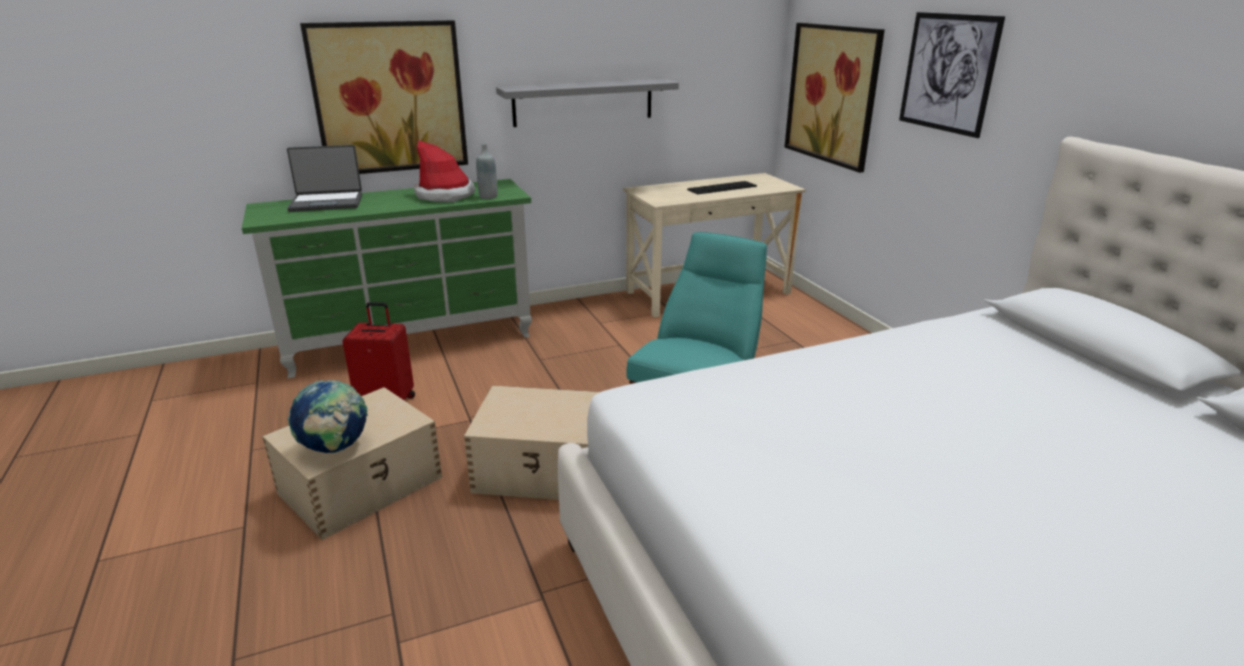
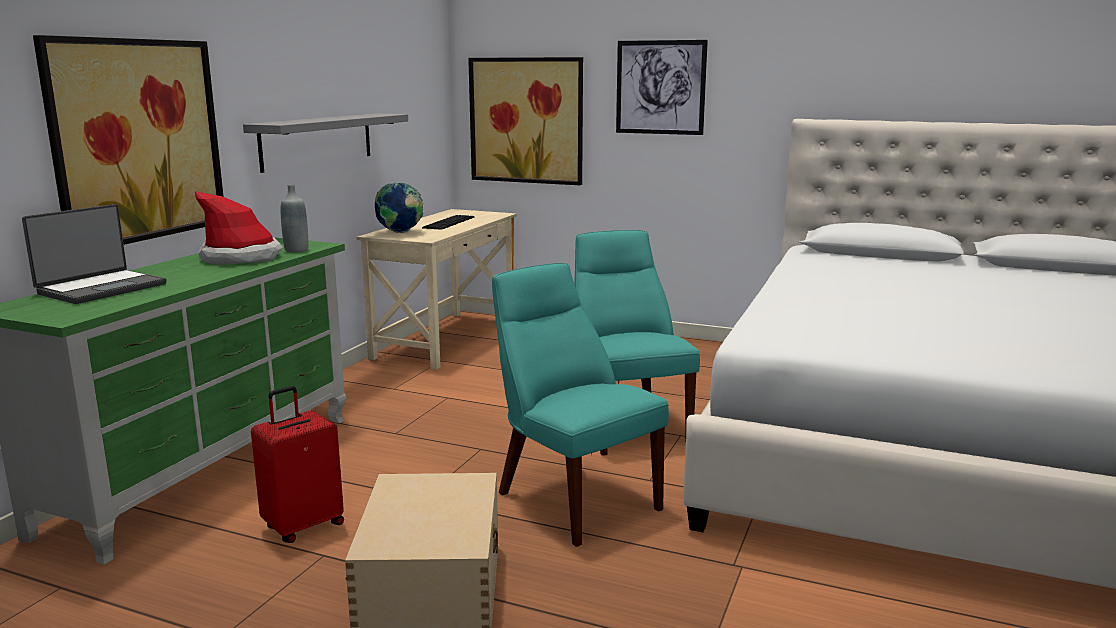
camera: 45 degrees left, 10 degrees down
globe [288,380,368,453] -> globe moved to [375,183,423,233]
beige storage box [464,386,600,500] -> turquoise chair [492,263,669,547]

